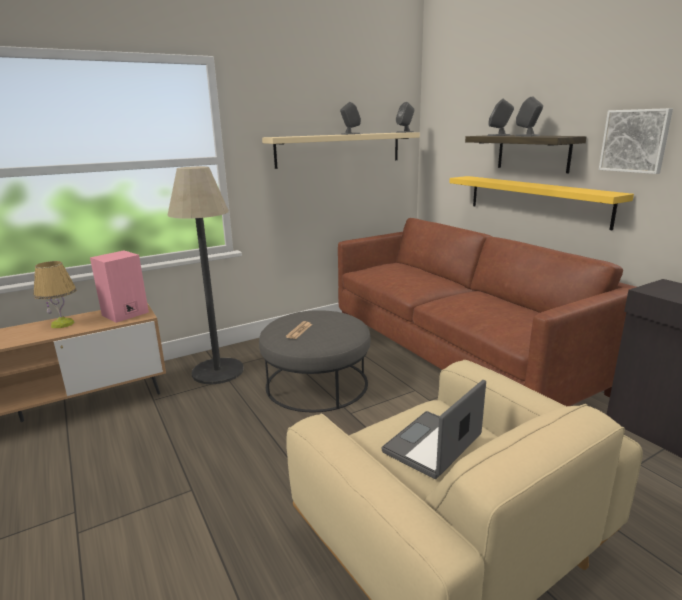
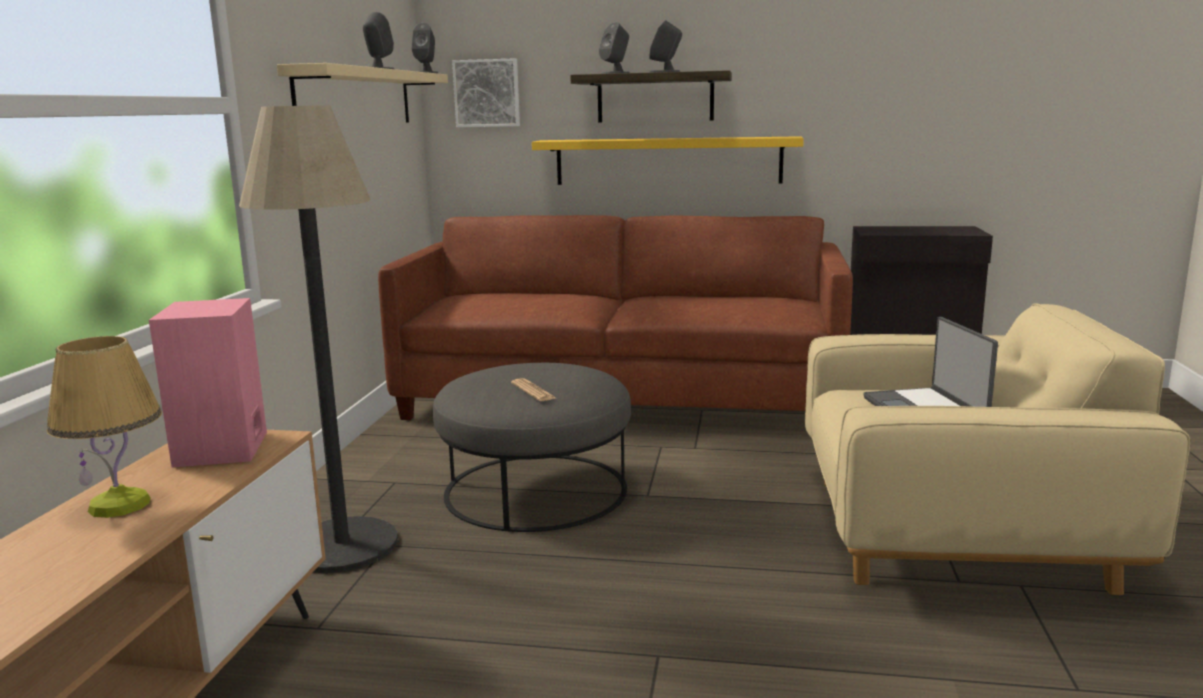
camera: 50 degrees left, 5 degrees down
picture [599,108,673,174] -> picture moved to [452,58,520,127]

